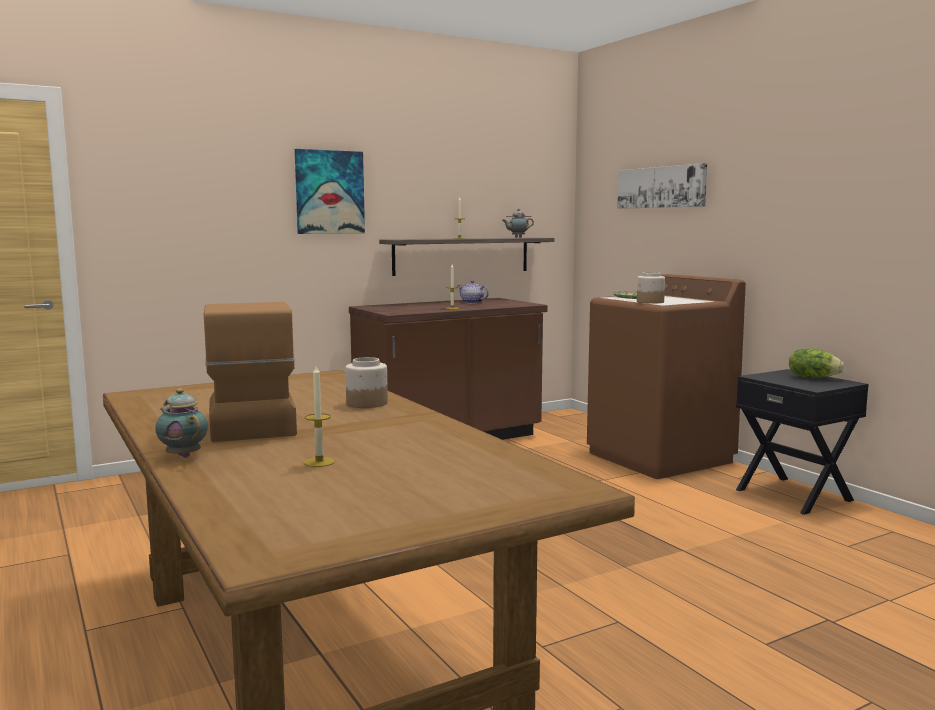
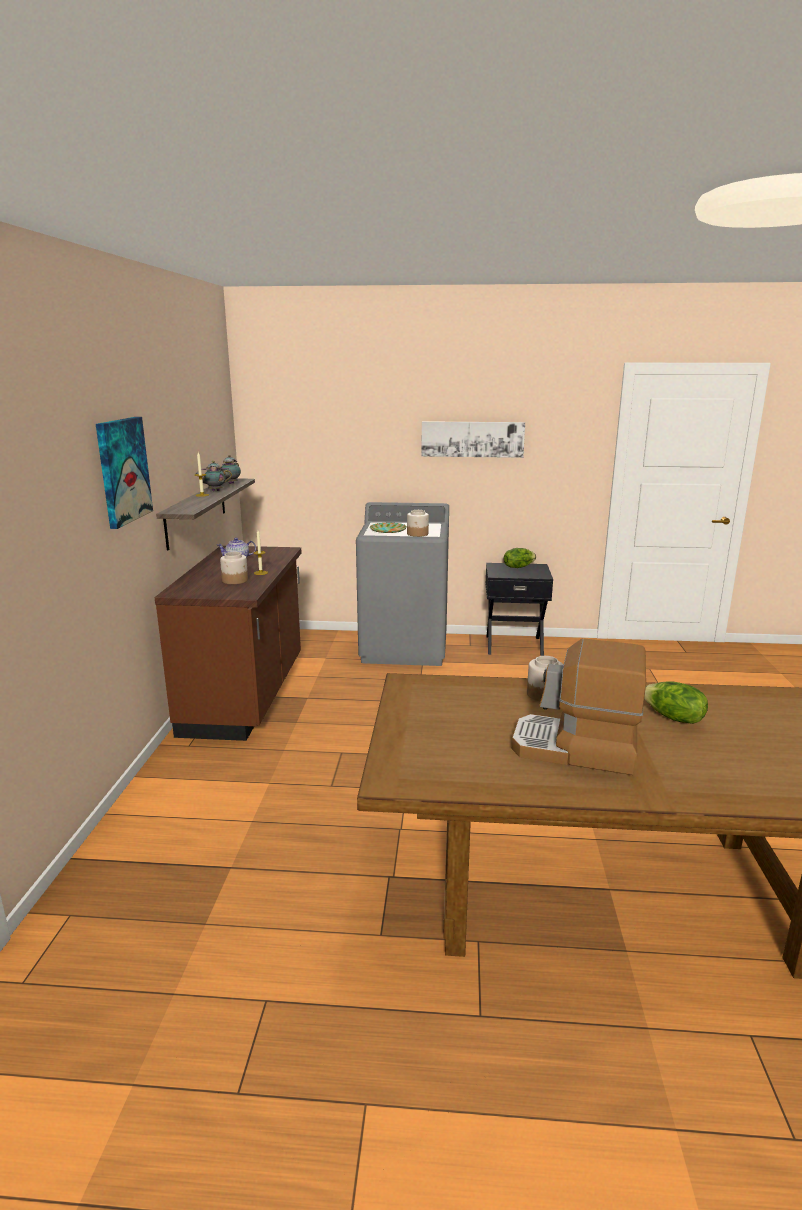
camera: 55 degrees left, 10 degrees up
teapot [155,388,208,458] -> teapot moved to [195,461,232,491]
candle [304,366,335,467] -> none
brown washing machine [587,274,746,479] -> grey washing machine [356,502,449,666]
picture [617,163,707,209] -> picture moved to [421,421,525,458]
none -> jar [220,552,248,584]
none -> lettuce [644,681,708,724]

